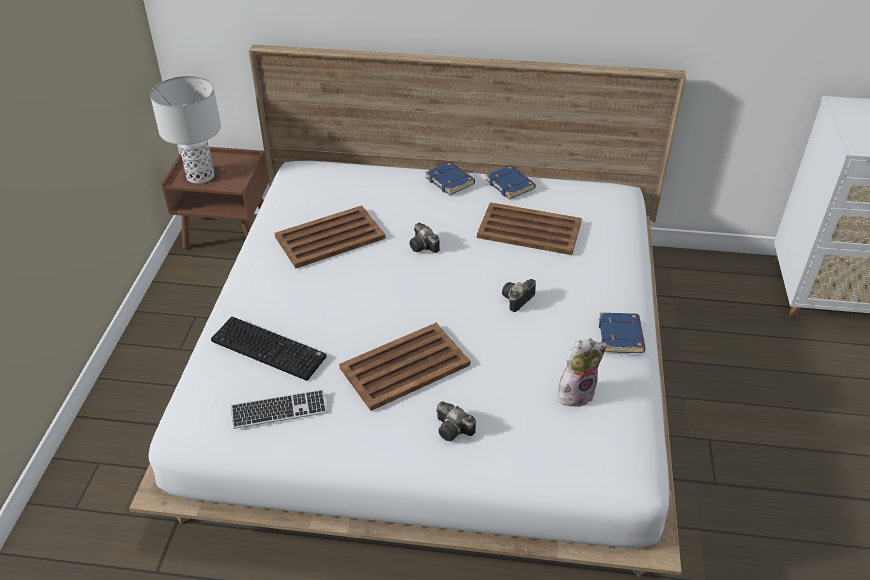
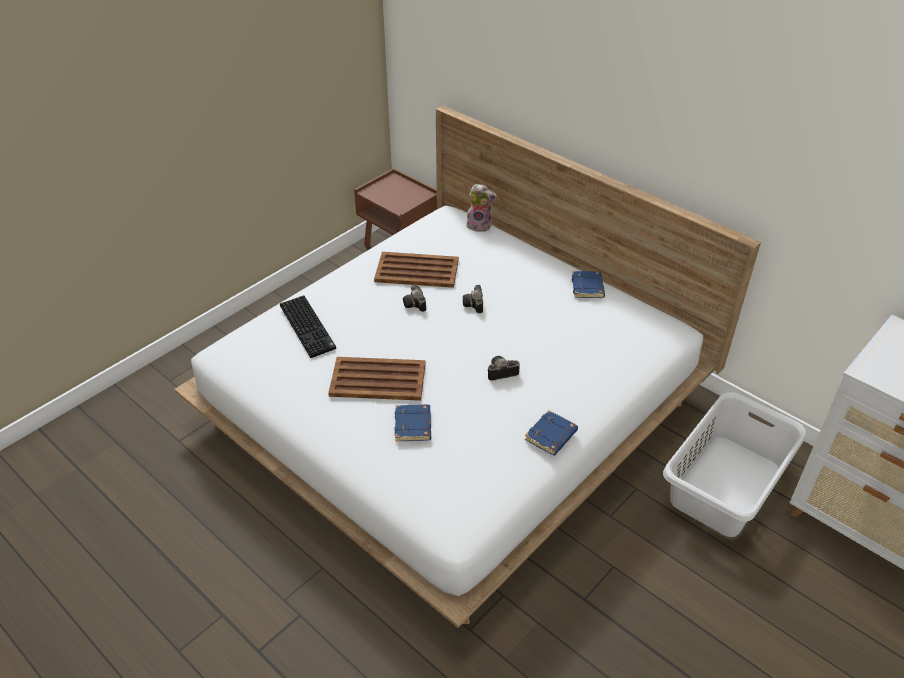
camera: 35 degrees right, 0 degrees up
white table lamp [150,76,221,184] -> none
keyboard [231,389,327,429] -> none
blue book [425,162,475,196] -> blue book moved to [395,404,431,442]
camera [436,401,476,441] -> camera moved to [403,284,426,312]
brown tray [477,202,582,255] -> none
plush toy [558,338,607,407] -> plush toy moved to [467,184,497,232]
none -> grey laundry basket [663,392,806,537]

